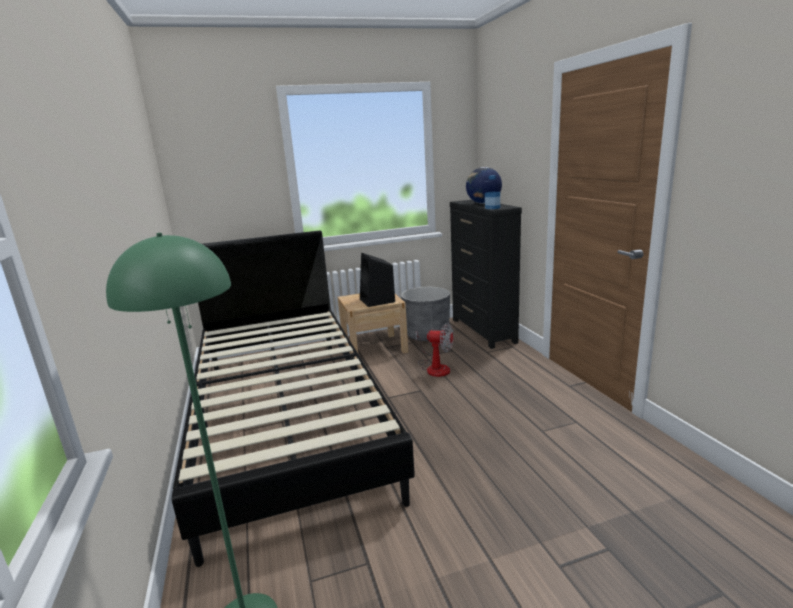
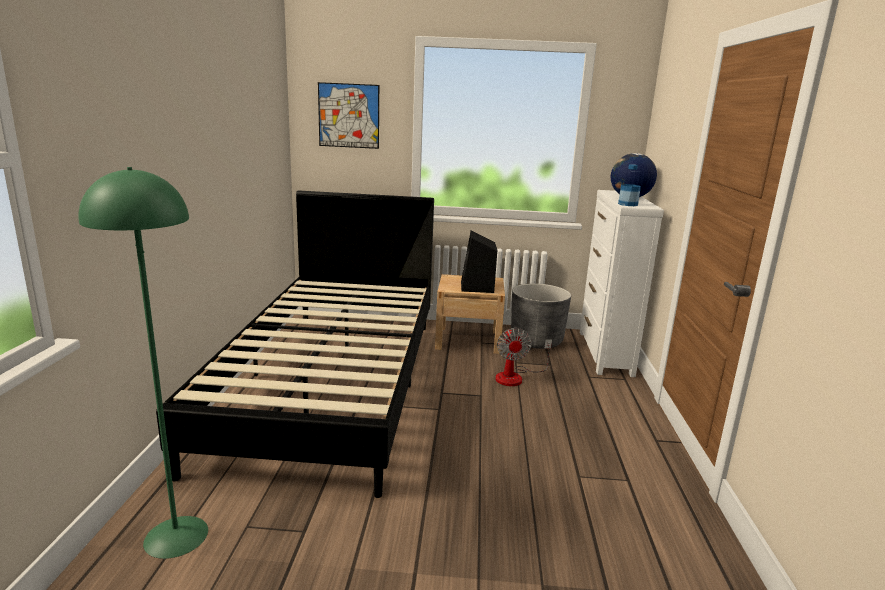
camera: 20 degrees right, 0 degrees up
fan [415,323,454,377] -> fan turned 45 degrees clockwise [495,328,552,386]
black dresser [450,200,522,349] -> white dresser [580,190,664,377]
none -> picture [318,82,379,149]

